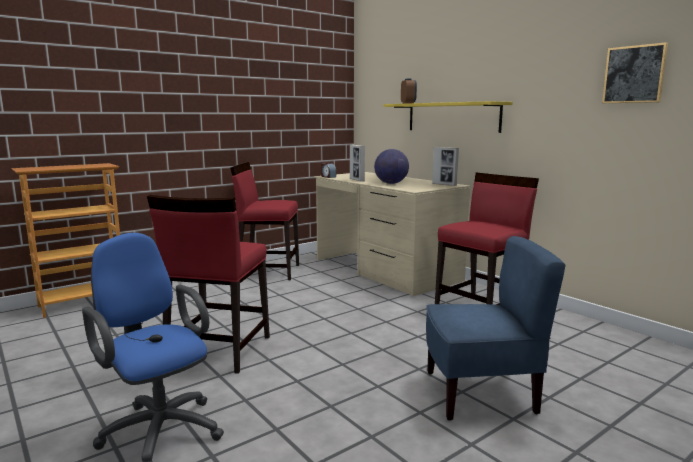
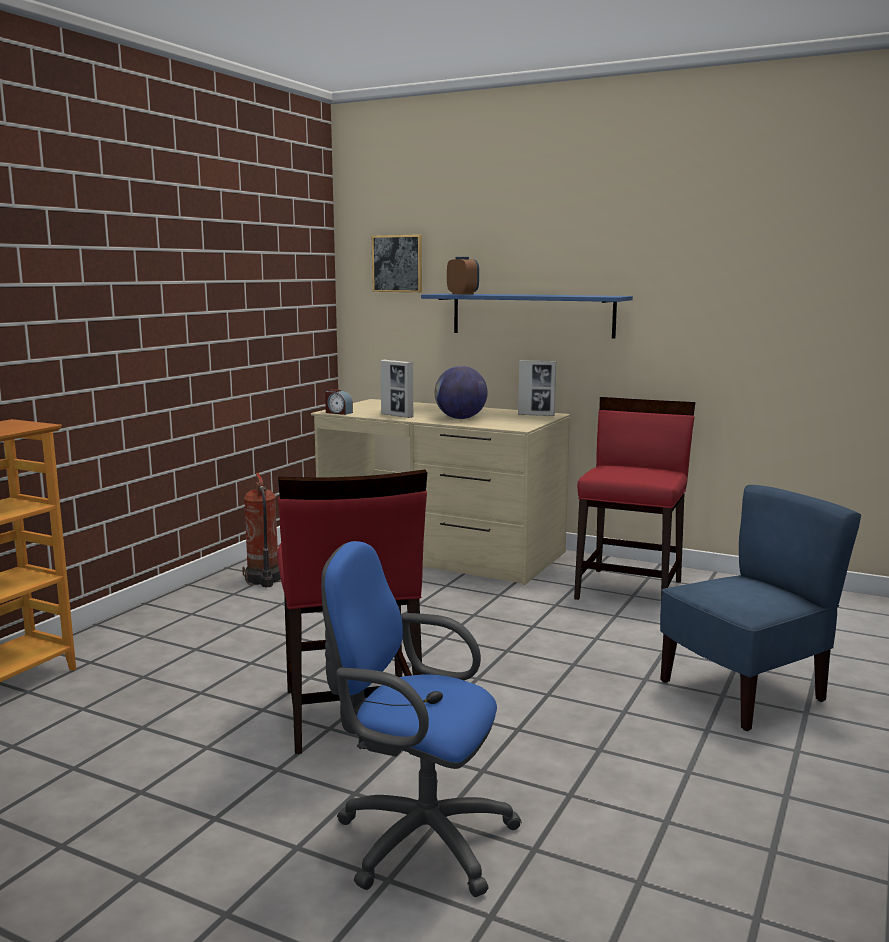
camera: 25 degrees left, 0 degrees up
red chair [230,162,299,280] -> fire extinguisher [243,473,281,587]
yellow shelf [383,101,513,133] -> blue shelf [421,293,633,339]
picture [602,42,668,103] -> picture moved to [372,235,422,292]

